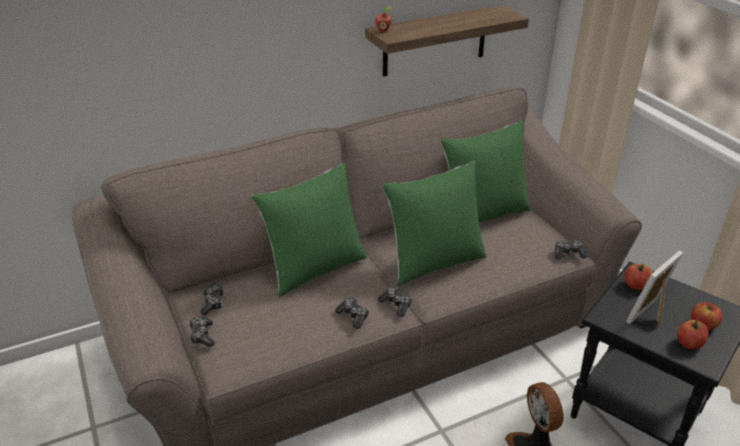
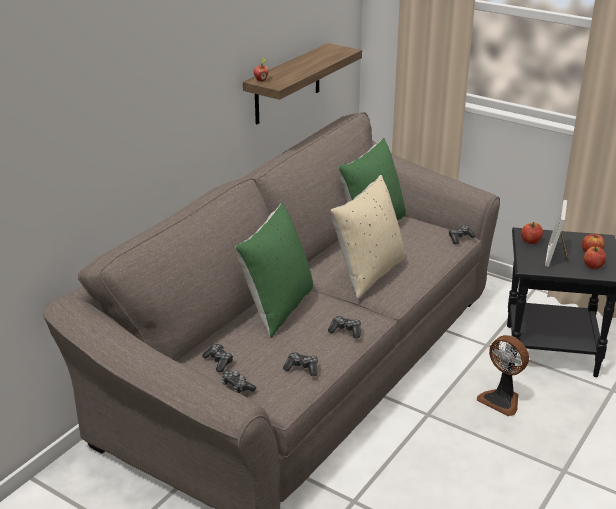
camera: 30 degrees left, 5 degrees down
game controller [378,287,412,317] -> game controller moved to [283,352,318,376]
green pillow [382,160,486,286] -> beige pillow [331,175,405,299]

